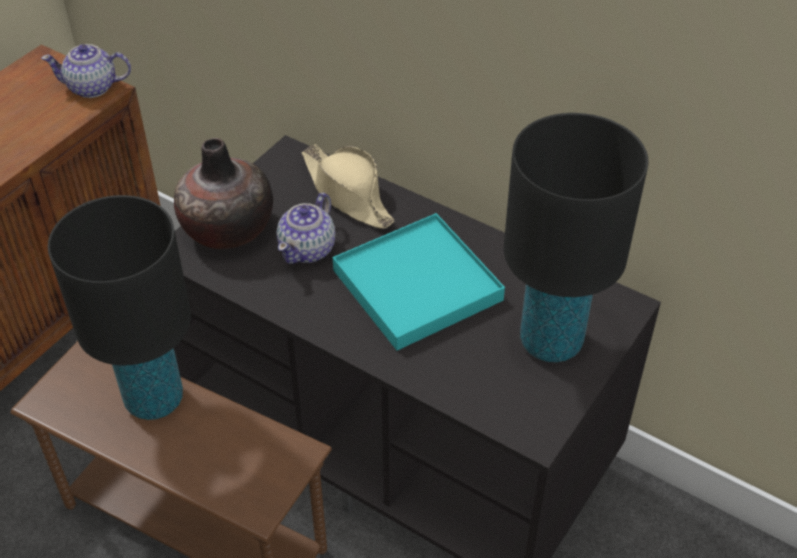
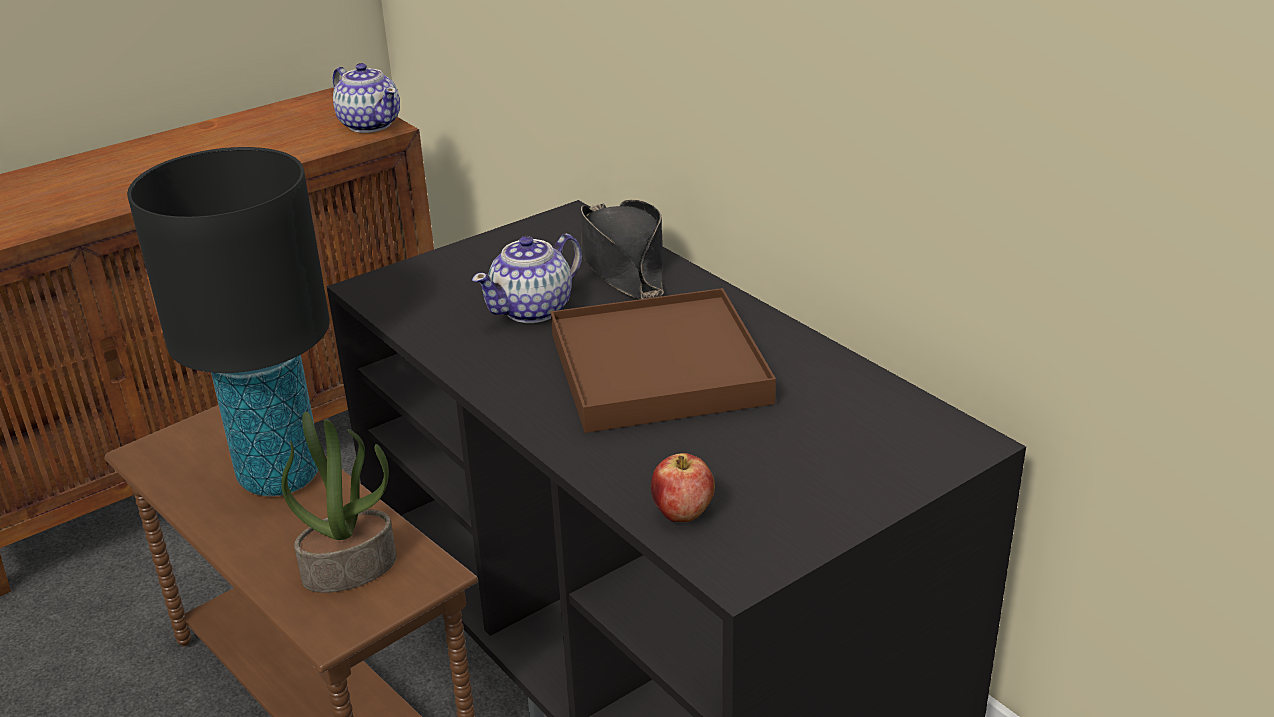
camera: 20 degrees right, 15 degrees down
teapot [41,44,131,98] -> teapot turned 150 degrees counterclockwise [333,63,400,133]
vase [174,138,273,249] -> none
beige hat [301,144,394,229] -> black hat [581,200,664,300]
turquoise tray [333,213,505,350] -> brown tray [551,288,776,433]
black table lamp [504,113,649,362] -> none
none -> potted plant [281,412,397,593]
none -> apple [651,453,715,522]

